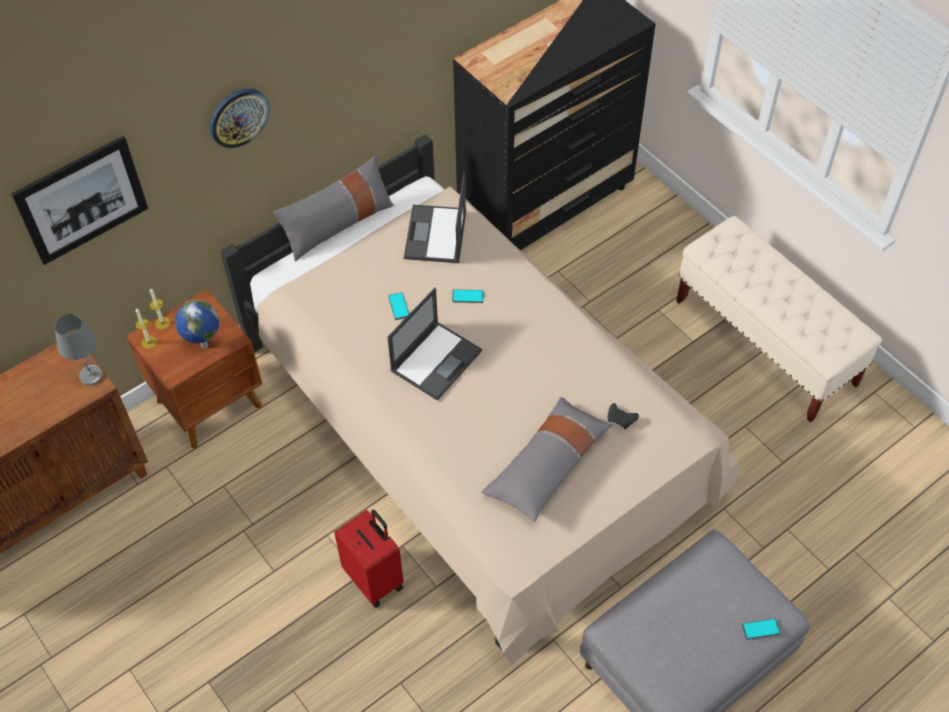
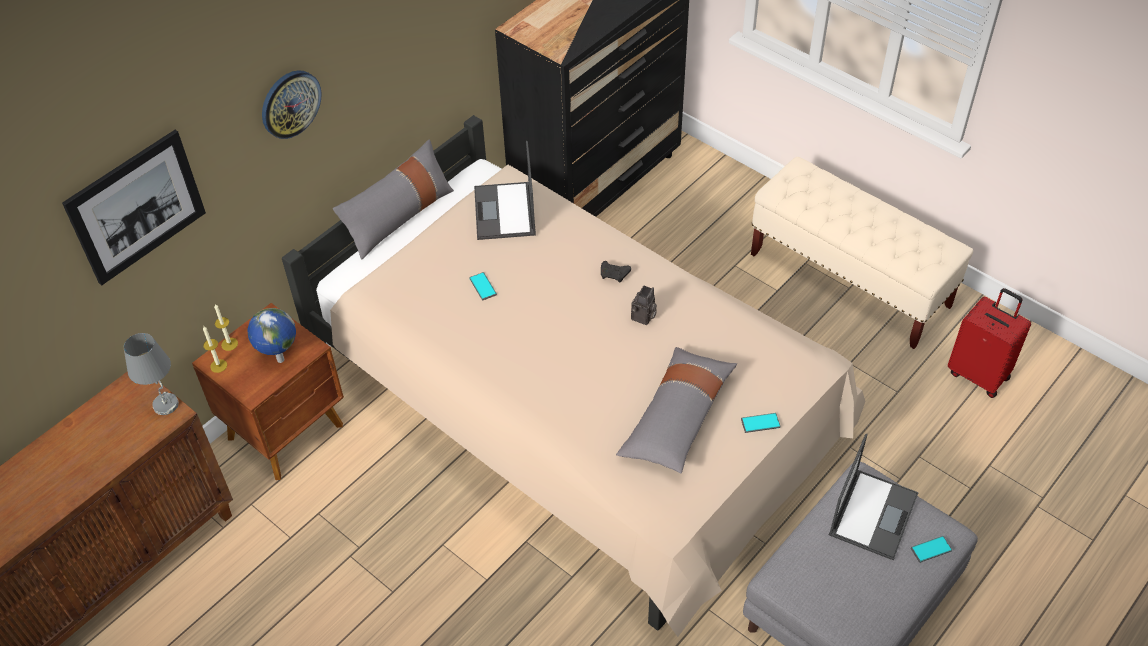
camera: 10 degrees left, 5 degrees down
red suitcase [334,509,403,608] -> red suitcase moved to [948,288,1031,398]
laptop [387,288,482,401] -> laptop moved to [829,434,919,561]
phone [452,290,484,303] -> phone moved to [741,413,780,433]
black game controller [608,403,639,429] -> black game controller moved to [601,261,631,283]
none -> camera [631,286,657,325]

